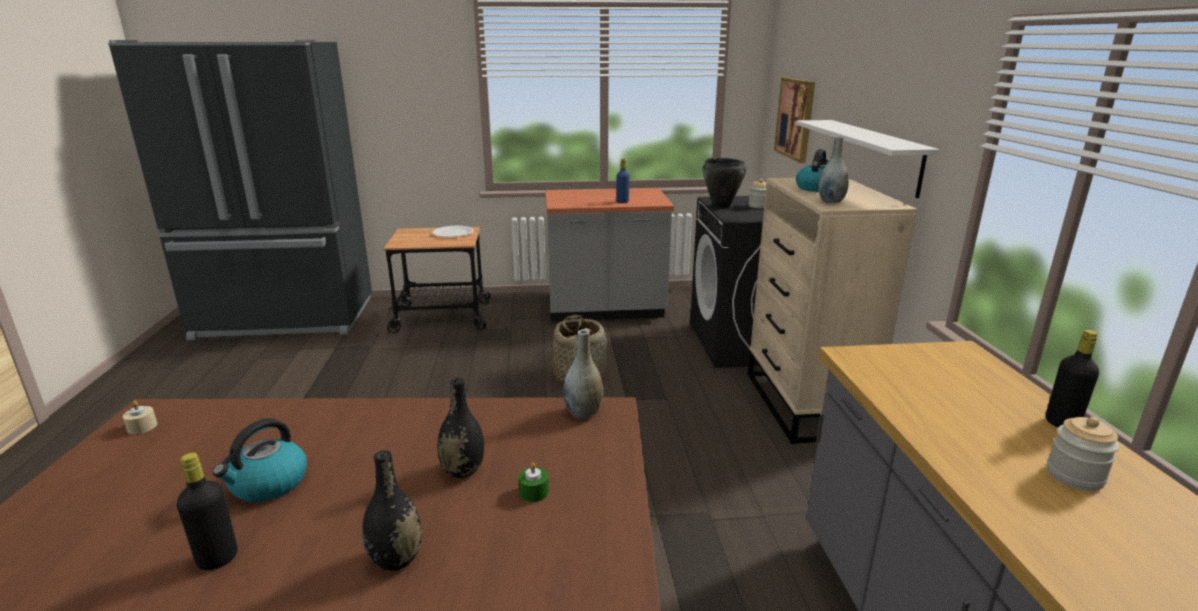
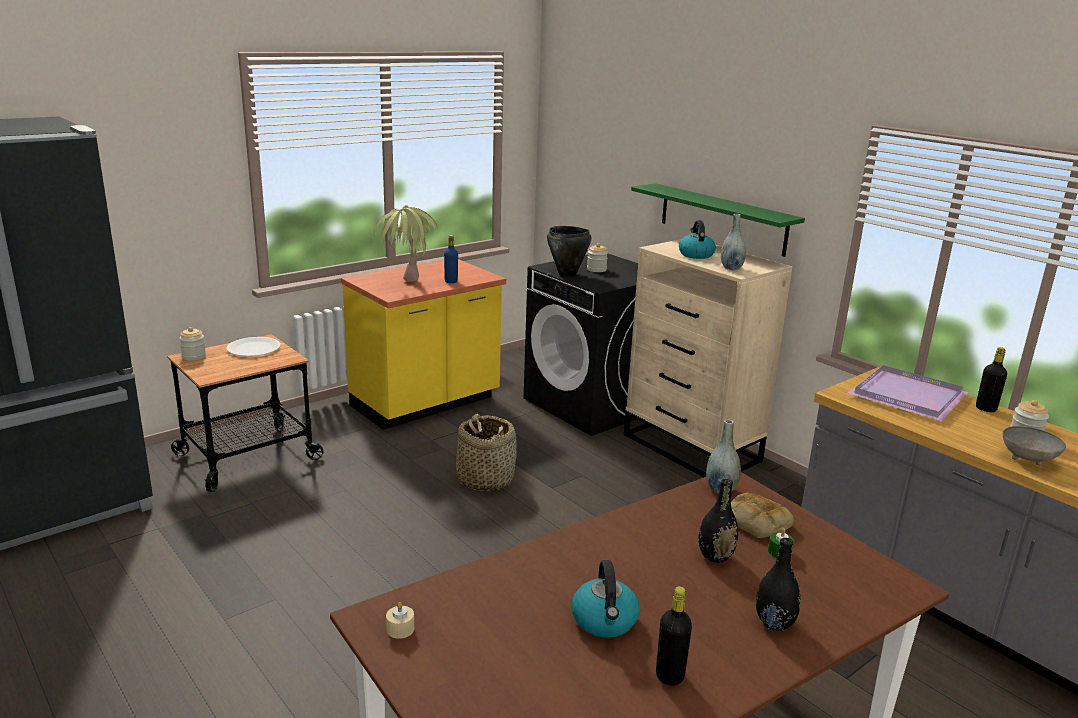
camera: 35 degrees left, 0 degrees up
grey counter [545,188,674,322] -> yellow counter [341,259,506,430]
picture [774,78,815,163] -> none
white shelf [796,120,940,198] -> green shelf [631,183,805,257]
none -> jar [179,327,206,361]
none -> potted plant [374,205,437,282]
none -> bread [731,493,794,538]
none -> purple tray [848,365,968,421]
none -> grey bowl [1002,426,1066,465]

